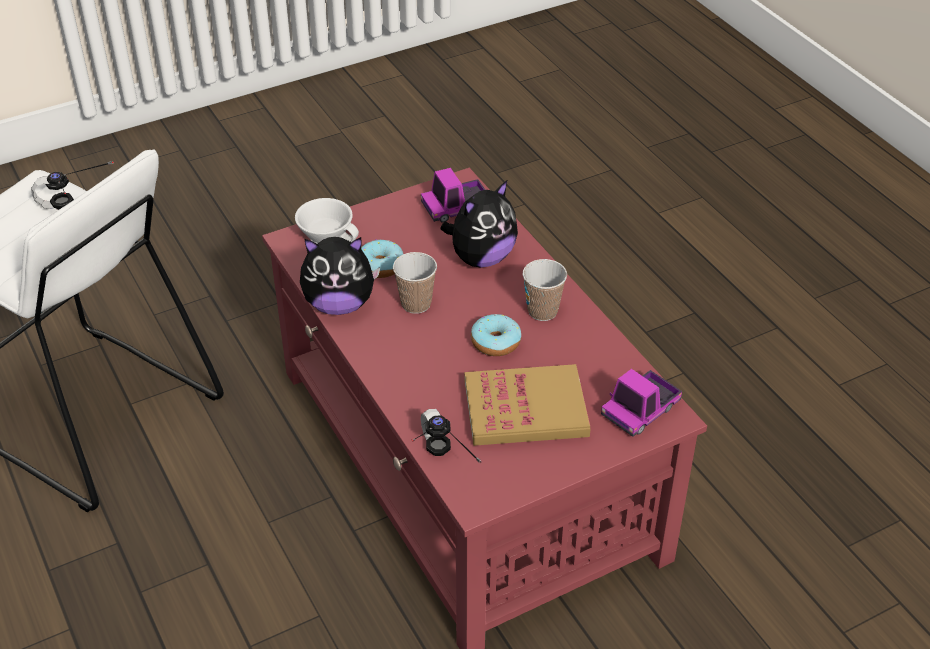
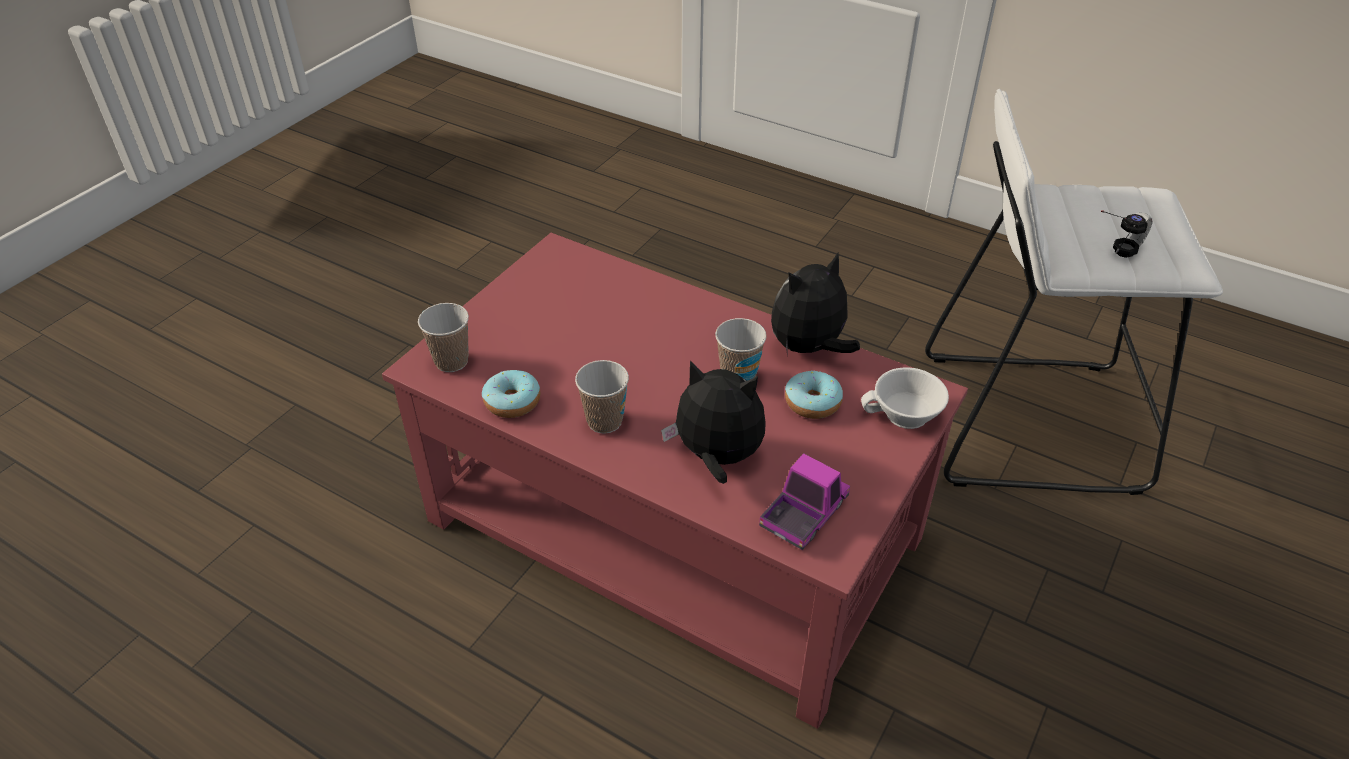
camera: 150 degrees right, 0 degrees up
headphones [411,409,481,463] -> none
plush toy [440,180,518,268] -> plush toy turned 90 degrees clockwise [661,360,766,484]
book [465,364,591,446] -> none
donut [471,314,521,356] -> donut moved to [482,370,540,418]
toy truck [601,369,682,437] -> cup [418,303,469,372]

